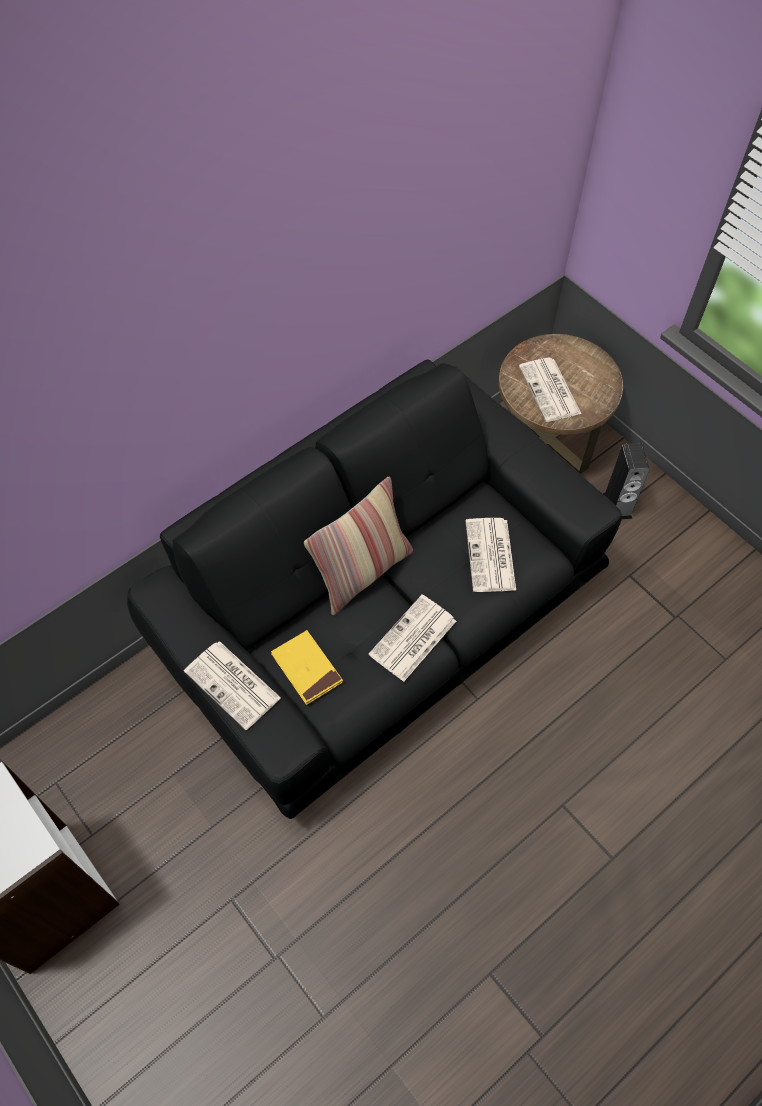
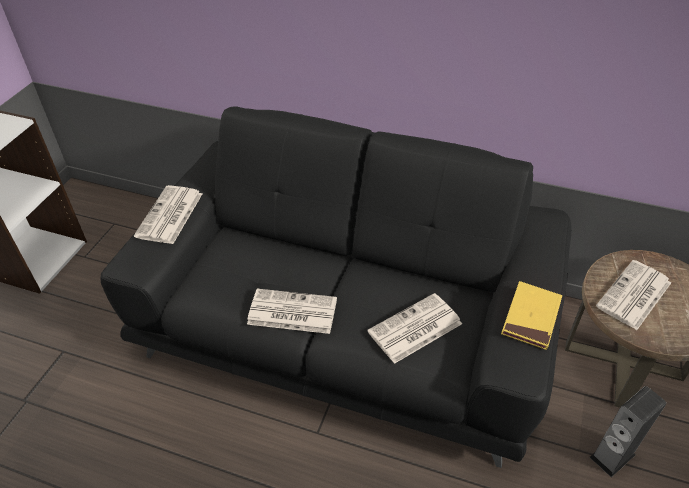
camera: 60 degrees right, 15 degrees down
yellow book [271,630,343,705] -> yellow book moved to [501,281,562,350]
pillow [304,476,413,615] -> none

